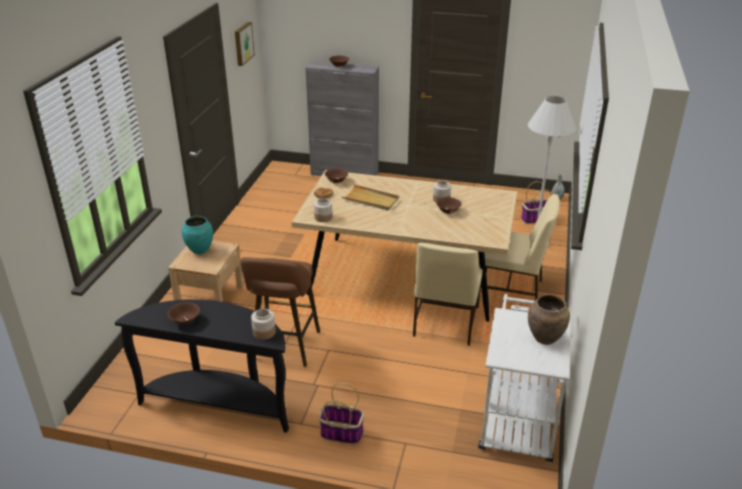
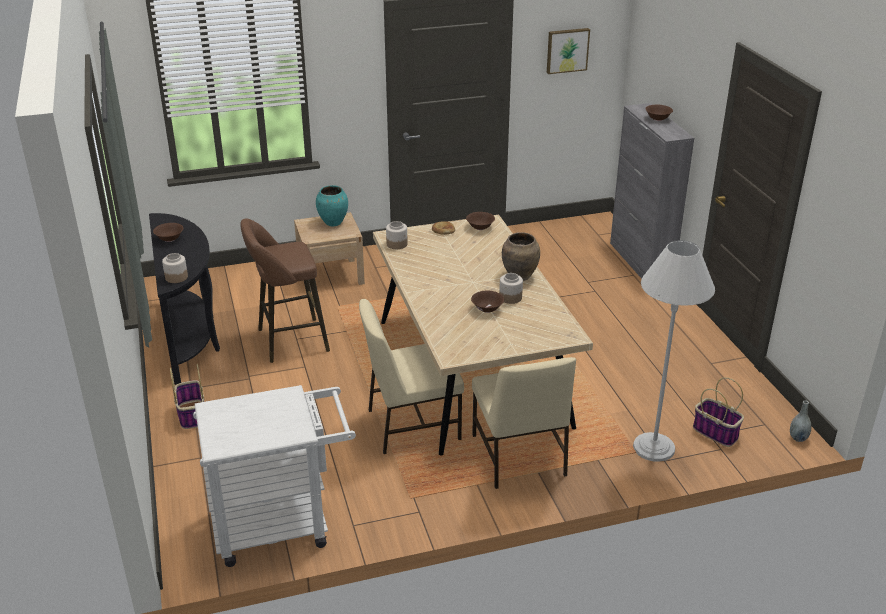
camera: 60 degrees right, 0 degrees up
beige tray [342,184,399,211] -> none
brown vase [528,294,570,345] -> brown vase moved to [502,232,540,281]

